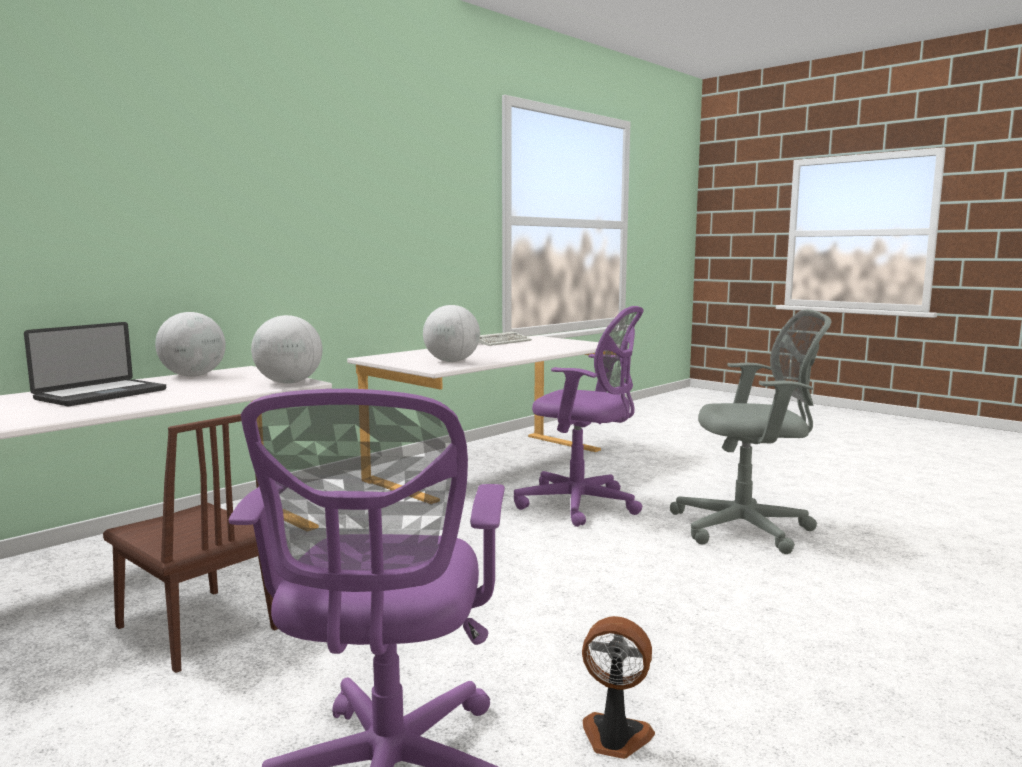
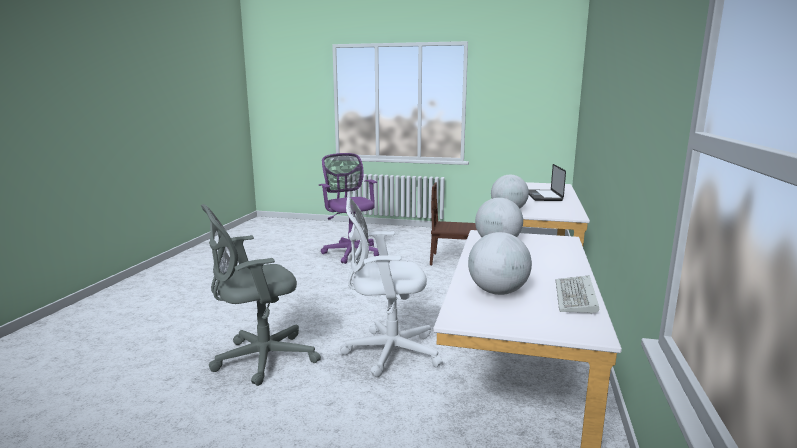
camera: 150 degrees right, 5 degrees up
globe [155,312,226,377] -> globe moved to [468,232,532,295]
purple office chair [514,306,644,527] -> white office chair [340,197,443,377]
fan [582,616,655,759] -> none

